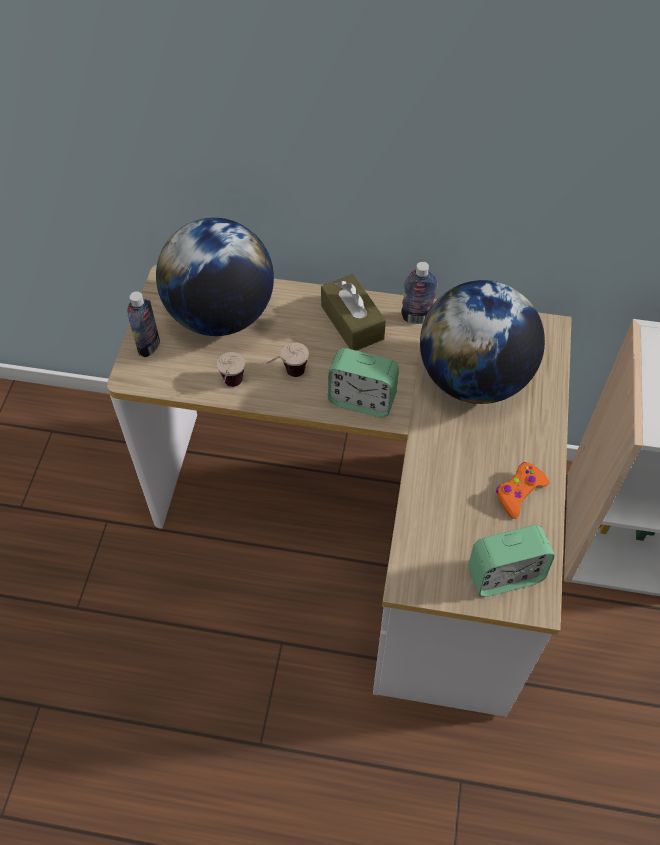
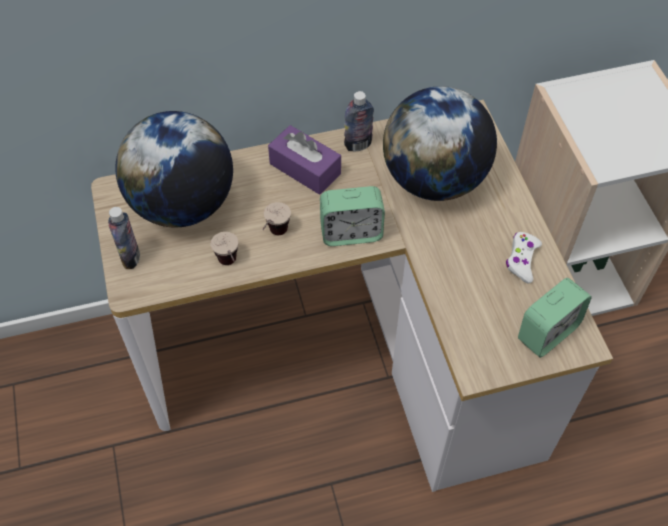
camera: 25 degrees left, 0 degrees up
brown tissue box [321,274,386,351] -> purple tissue box [268,125,341,195]
orange game controller [496,462,549,519] -> white game controller [506,232,542,283]

